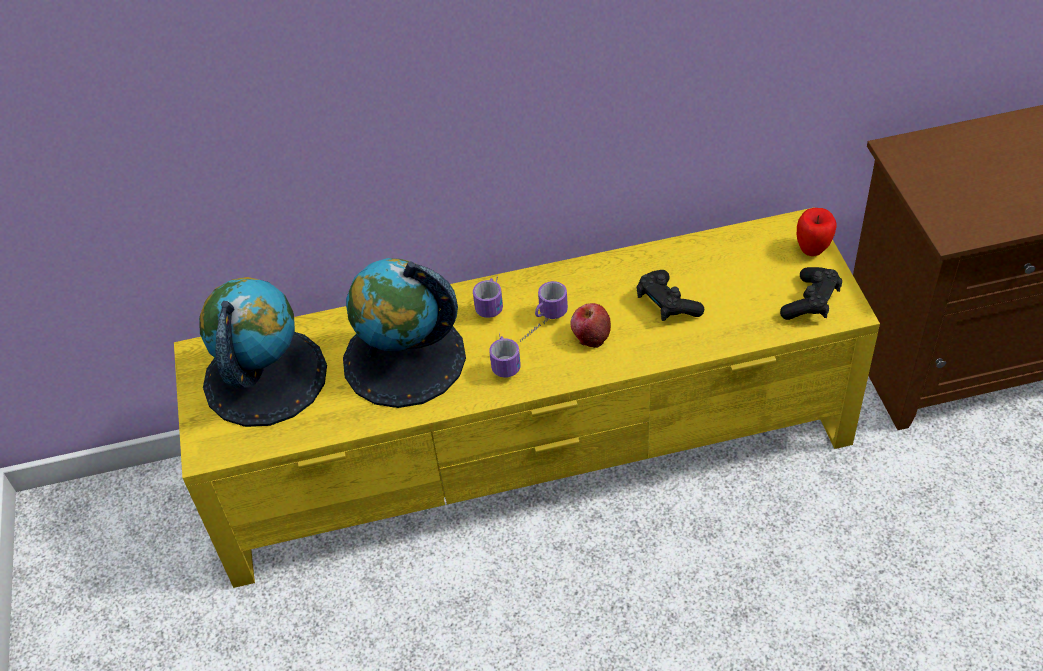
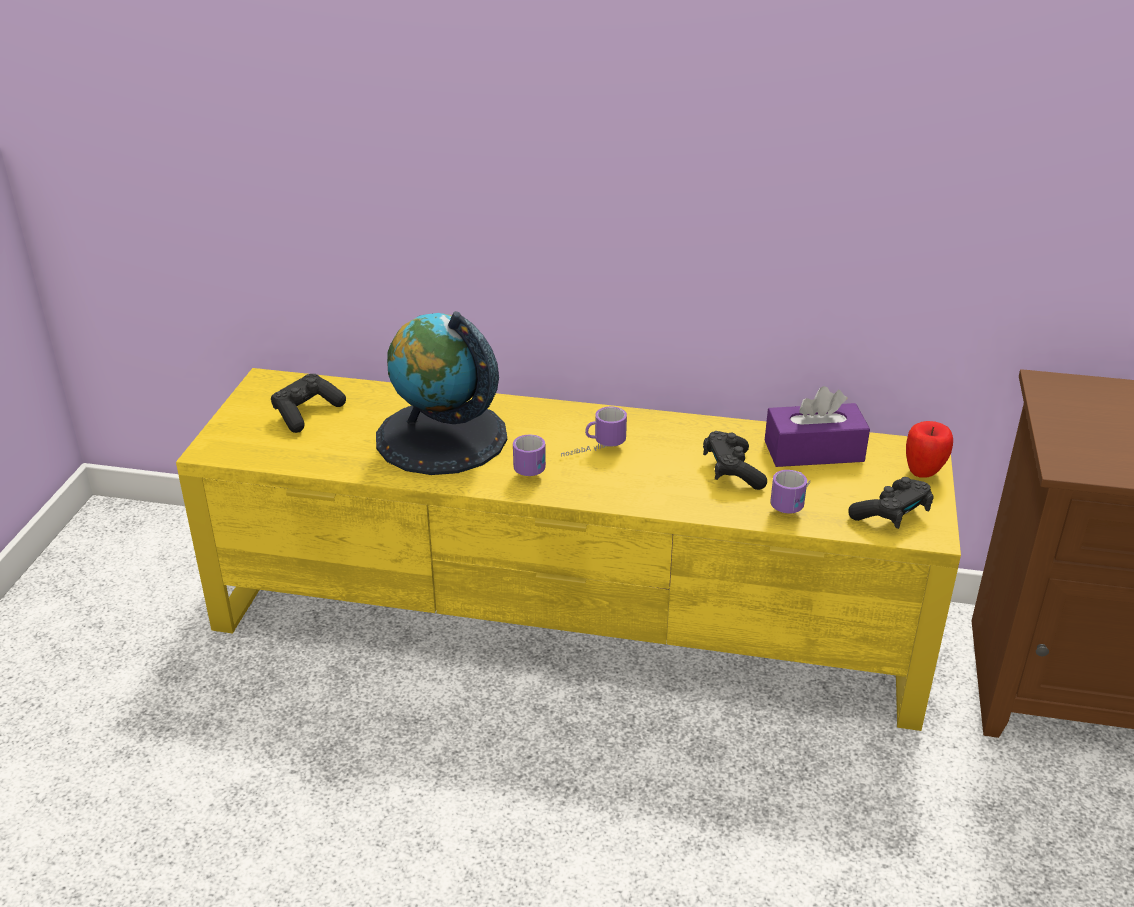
camera: 20 degrees right, 15 degrees down
globe [199,277,327,427] -> black game controller [271,374,346,433]
mug [473,276,503,318] -> mug moved to [770,470,810,514]
apple [570,303,611,348] -> none
none -> purple tissue box [765,386,870,467]

